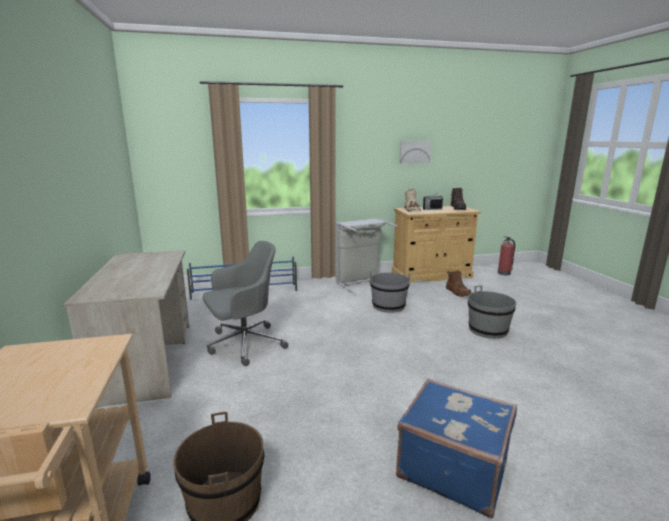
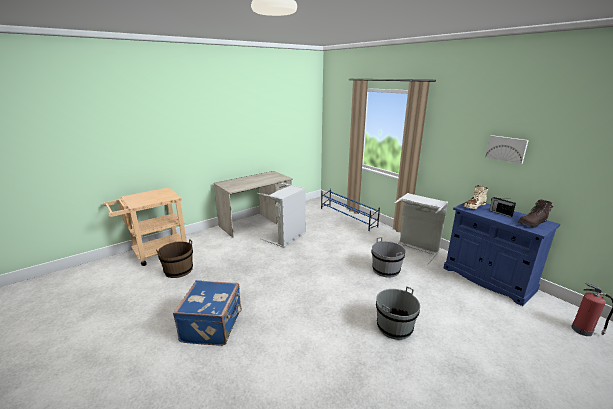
camera: 65 degrees right, 5 degrees up
grey office chair [203,241,288,366] -> grey laundry basket [257,183,306,248]
beige cabinet [392,206,481,283] -> blue cabinet [443,203,560,306]
brown boot [446,270,471,297] -> none

